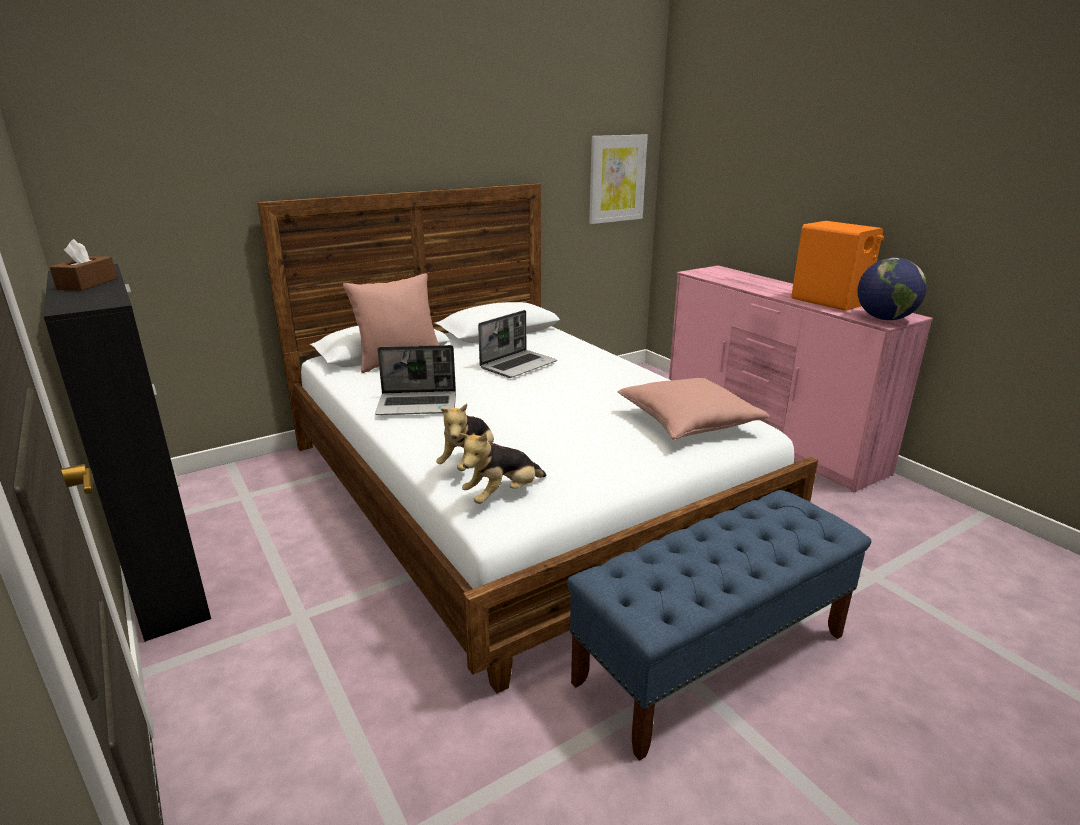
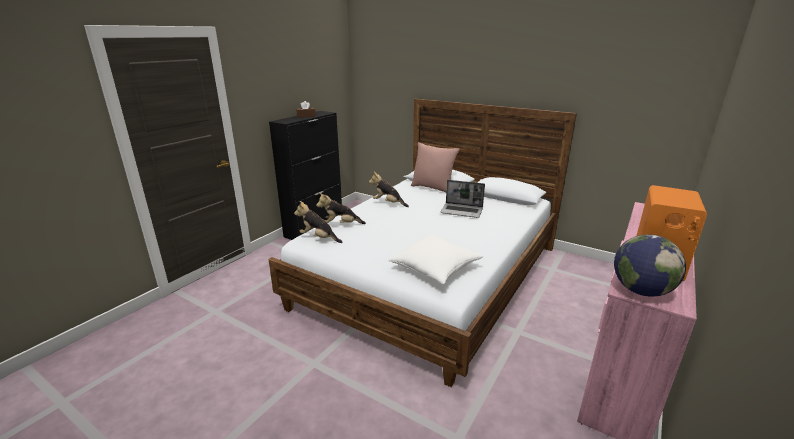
camera: 65 degrees right, 0 degrees up
laptop [375,345,456,415] -> plush toy [369,172,409,207]
blue bench [567,490,871,761] -> none
picture [589,135,648,224] -> none
pink pillow [618,378,769,440] -> white pillow [389,234,483,284]

